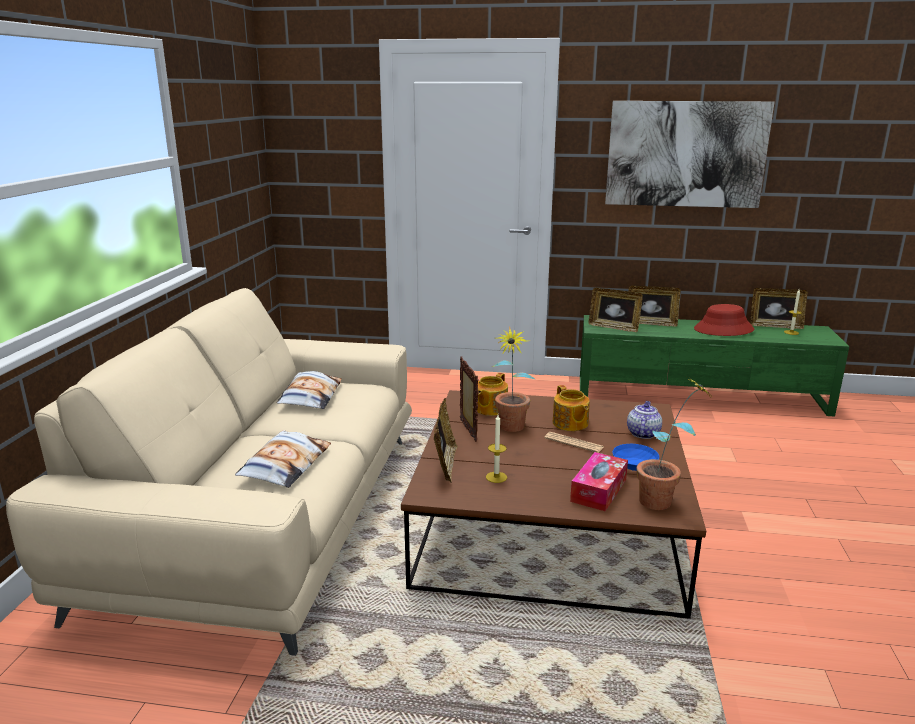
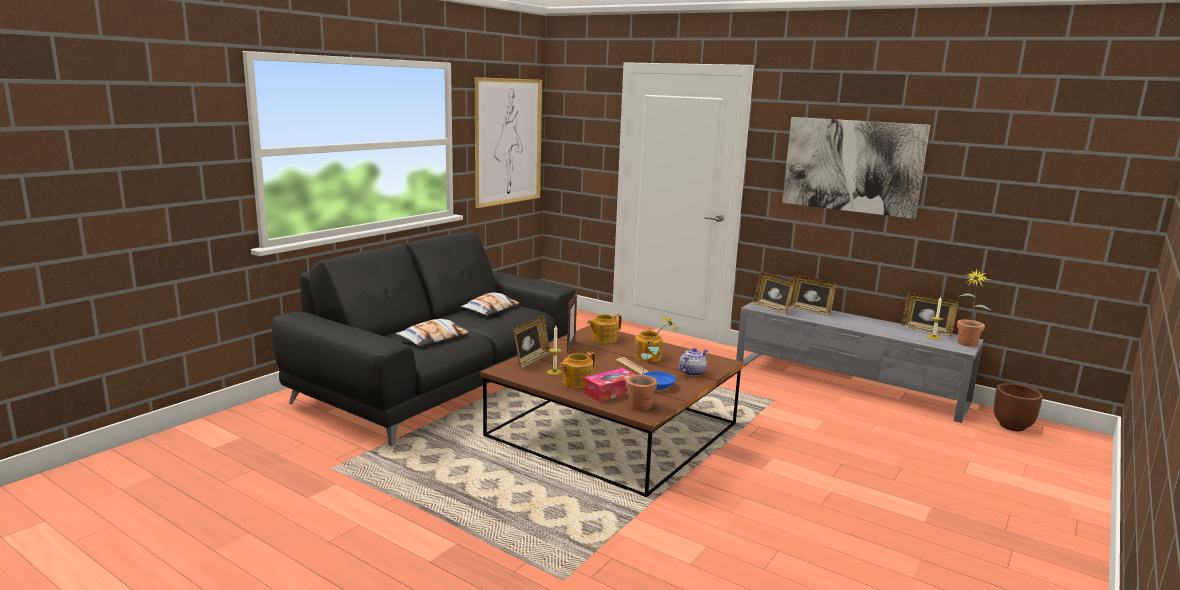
camera: 25 degrees right, 5 degrees down
beige sofa [6,288,412,656] -> black sofa [272,230,576,446]
potted plant [491,327,535,432] -> potted plant moved to [957,269,991,347]
green tv stand [580,315,849,417] -> grey tv stand [736,302,983,423]
red hat [694,304,754,336] -> none
none -> picture [475,77,542,208]
none -> teapot [560,352,595,388]
none -> brown planter [994,383,1043,431]

